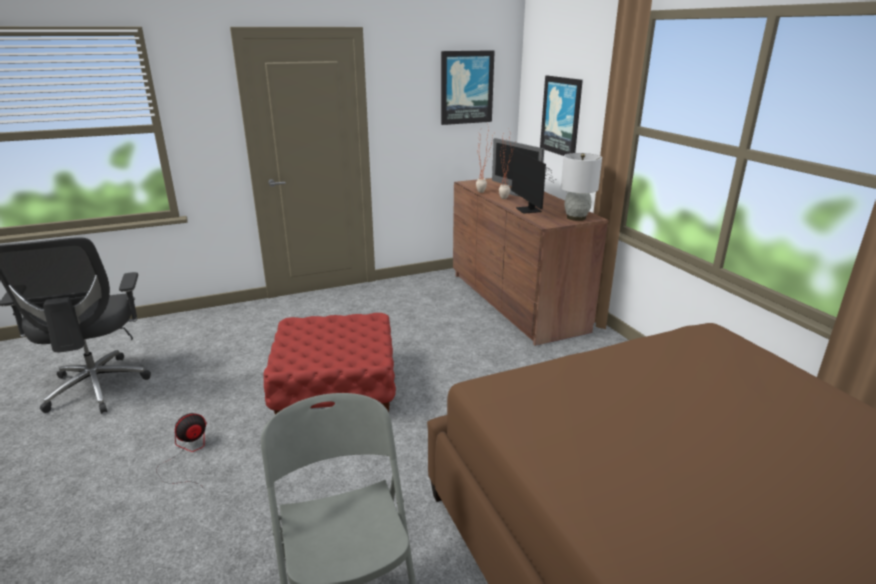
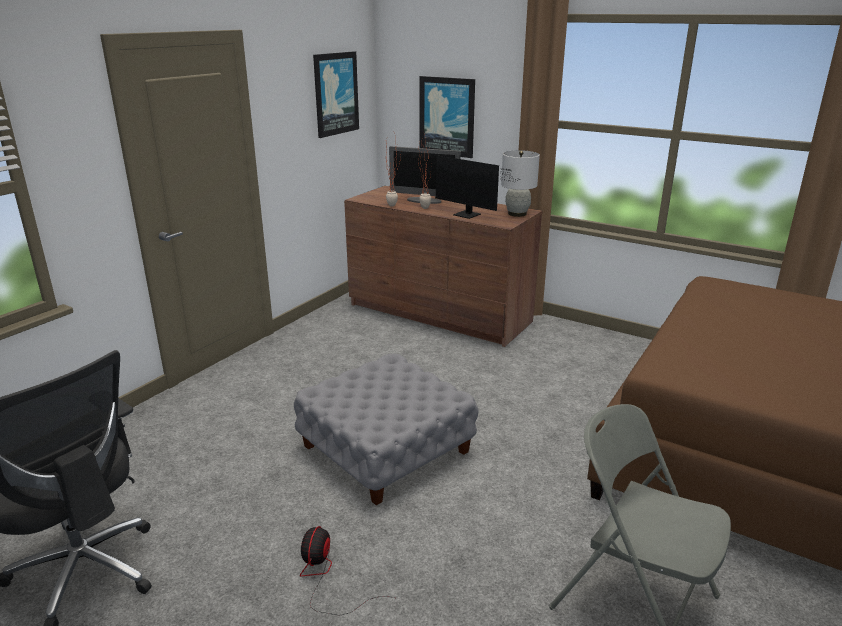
camera: 35 degrees left, 0 degrees up
red ottoman [263,313,396,415] -> grey ottoman [294,354,478,505]

